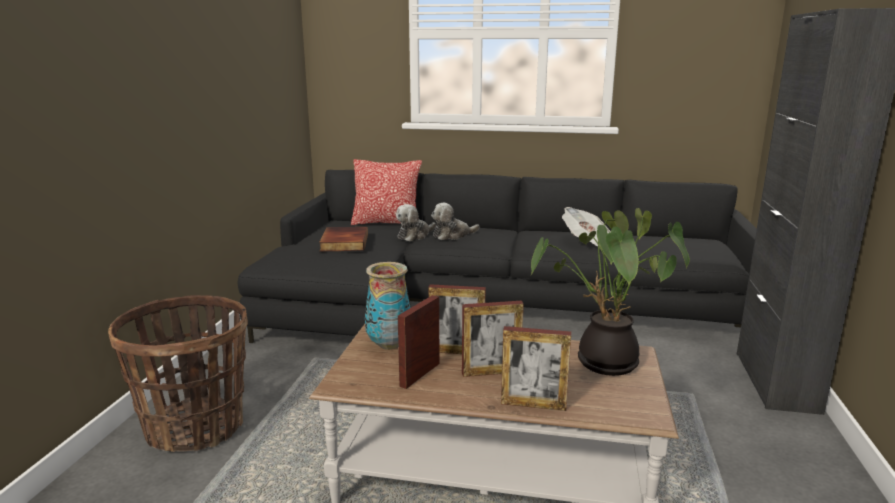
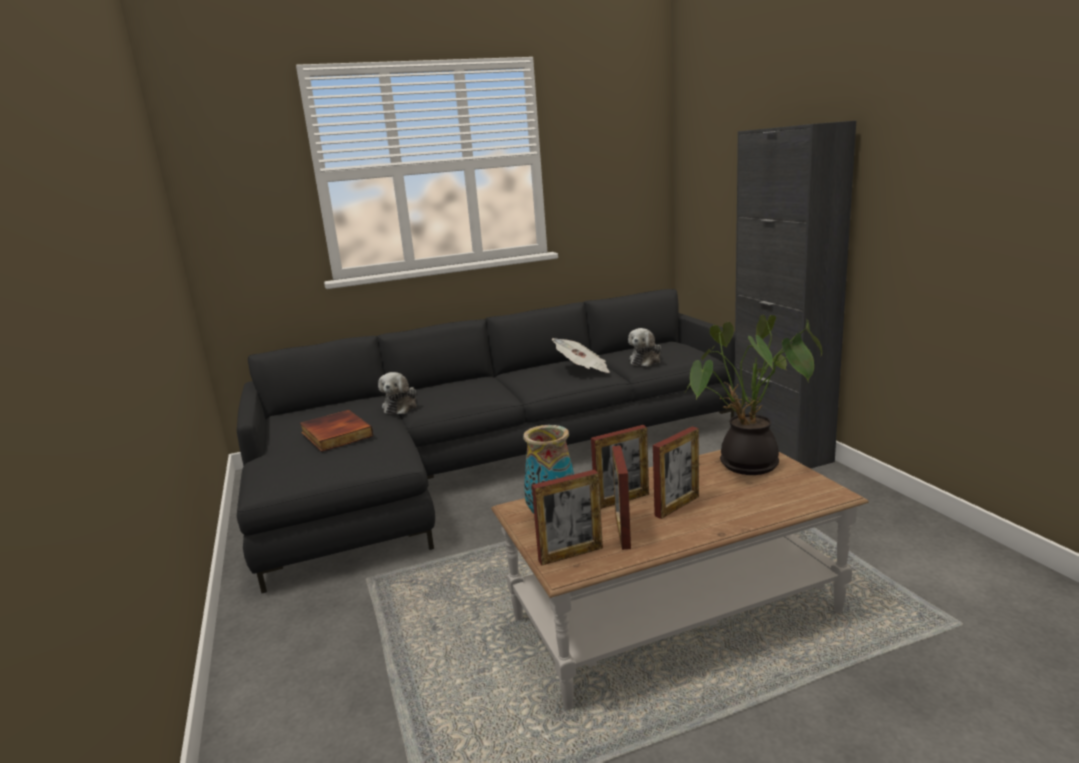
camera: 30 degrees left, 0 degrees up
basket [108,295,248,452] -> none
pillow [351,159,422,225] -> none
plush toy [431,203,480,240] -> plush toy moved to [628,328,661,367]
picture frame [501,326,571,411] -> picture frame moved to [532,470,603,565]

